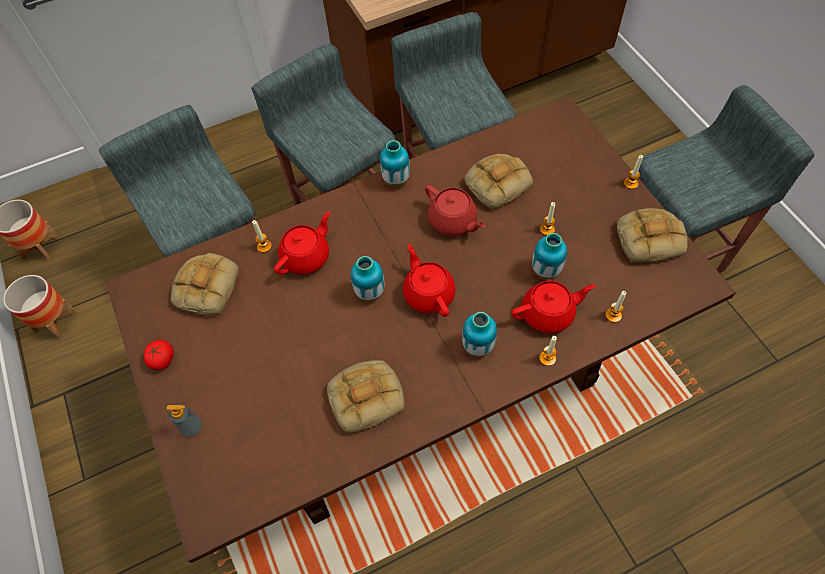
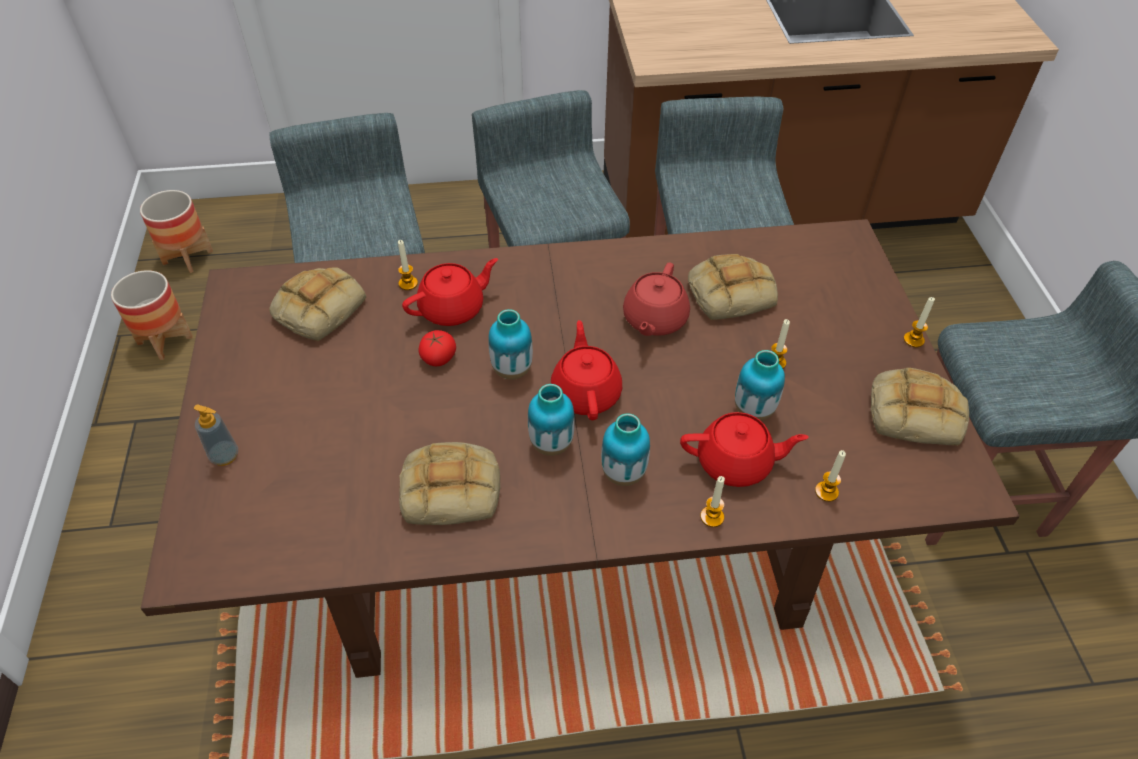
camera: 15 degrees right, 10 degrees down
tomato [144,340,174,370] -> tomato moved to [419,330,456,366]
vase [380,140,410,187] -> vase moved to [528,384,575,456]
red teapot [425,185,485,236] -> red teapot turned 45 degrees clockwise [623,262,690,336]

